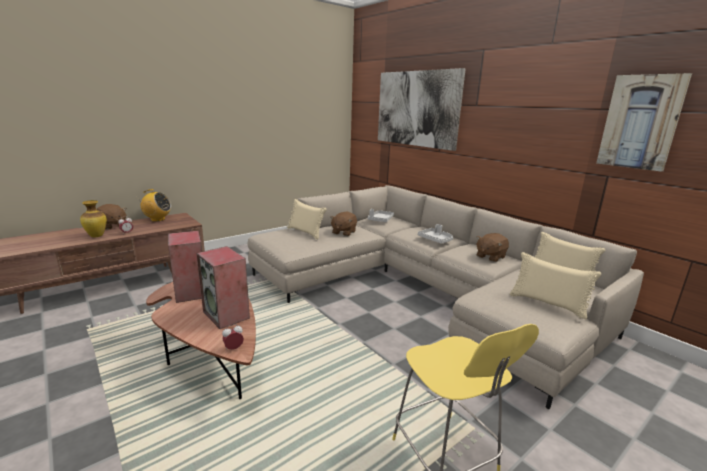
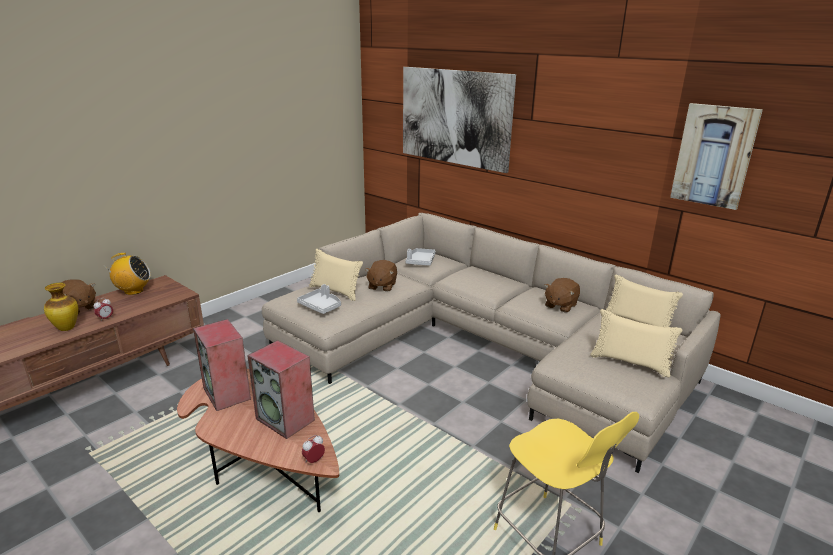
camera: 10 degrees left, 5 degrees up
grey tray [418,224,453,244] -> grey tray moved to [297,284,341,314]

